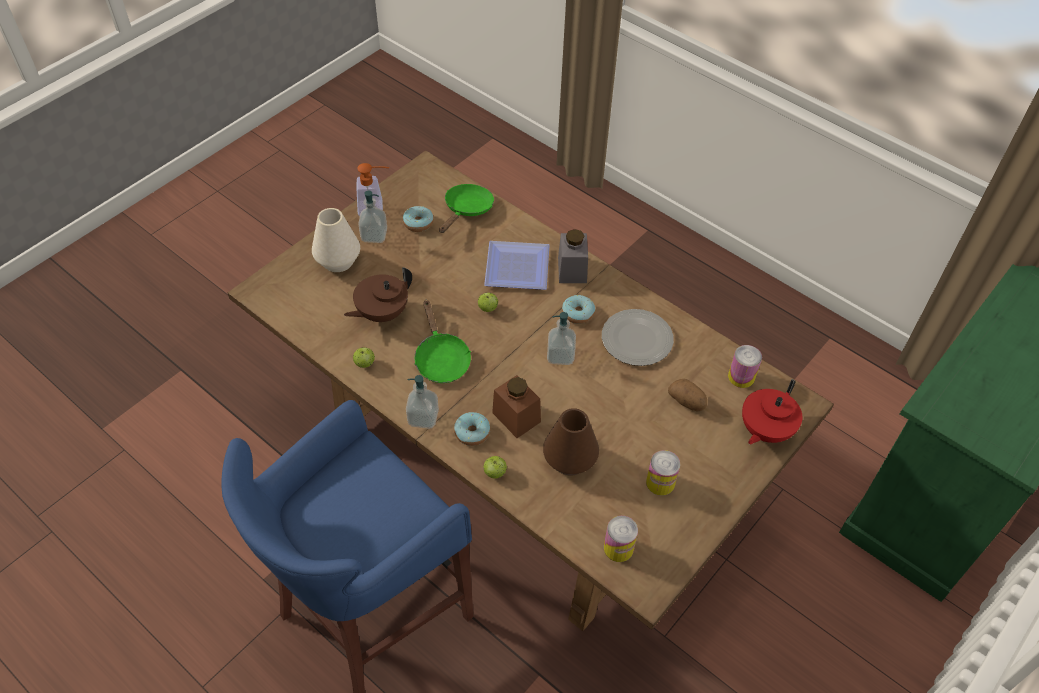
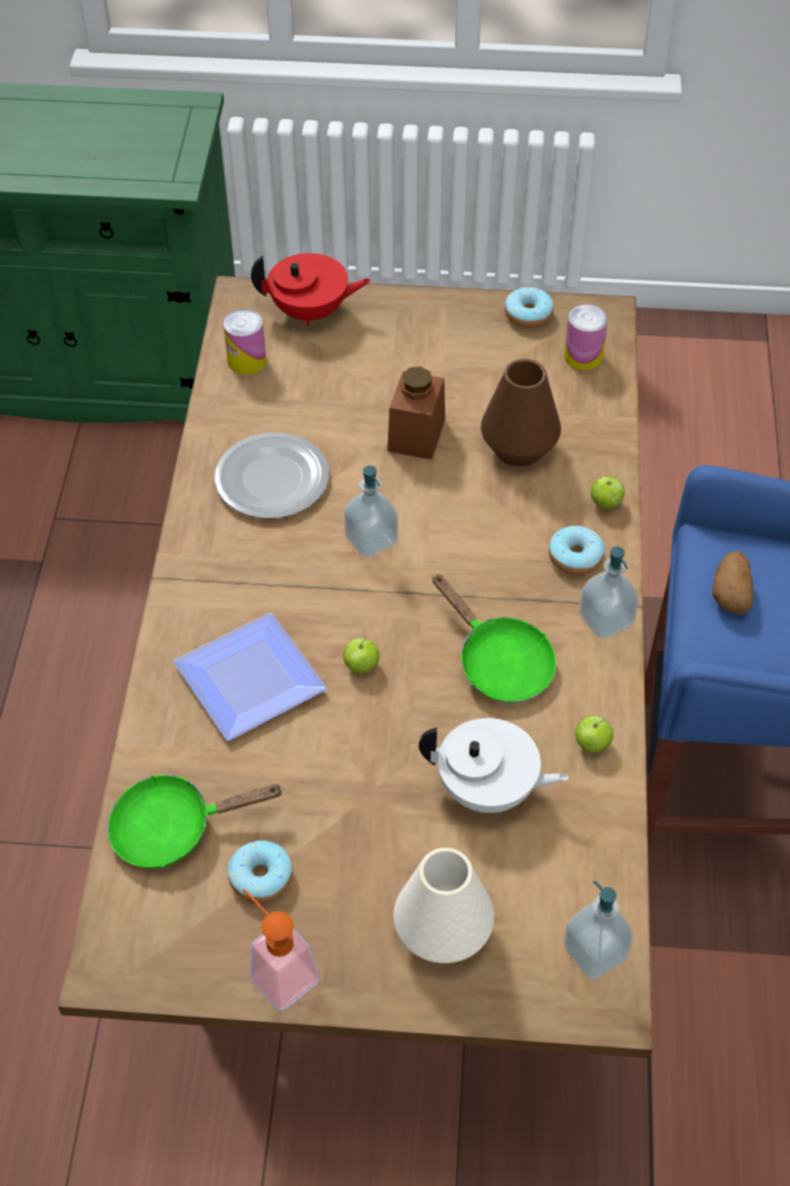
camera: 125 degrees left, 0 degrees up
brown teapot [344,267,412,322] -> white teapot [419,718,569,813]
soap dispenser [358,191,387,243] -> soap dispenser moved to [564,881,633,979]
green frying pan [414,300,471,383] -> green frying pan turned 105 degrees clockwise [432,574,556,703]
brown jar [492,375,541,438] -> brown jar moved to [387,367,445,460]
grey jar [558,229,588,283] -> none
donut [562,295,595,324] -> donut moved to [505,287,554,328]
can [646,450,680,496] -> none
potato [668,379,707,411] -> potato moved to [713,551,754,614]

